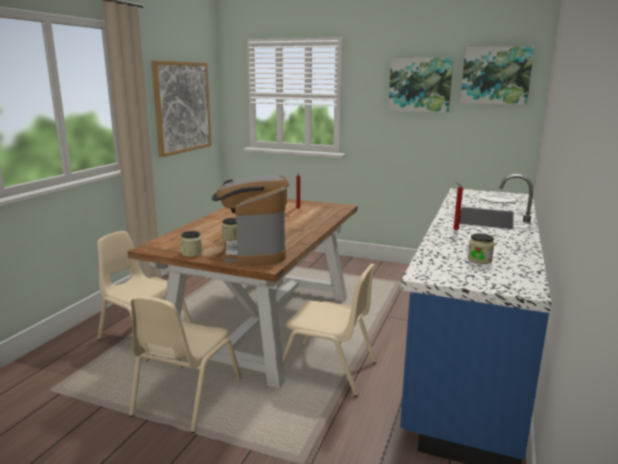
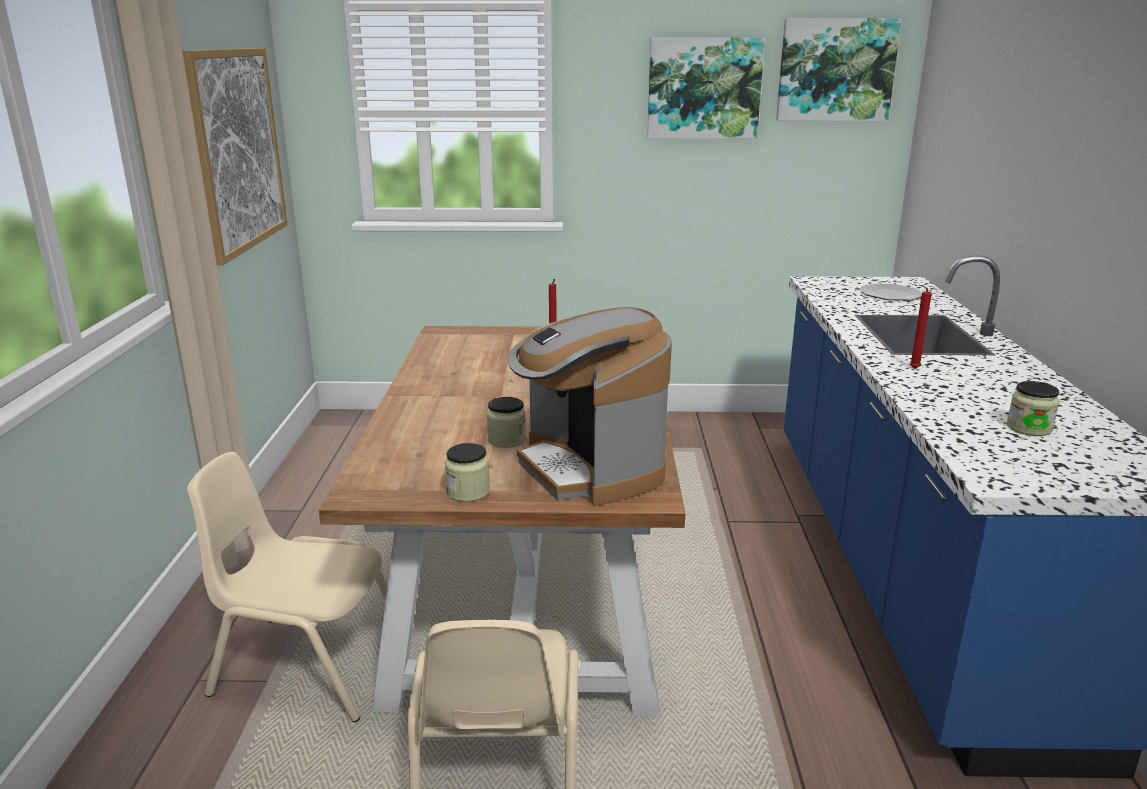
camera: 20 degrees left, 5 degrees up
beige chair [282,263,377,397] -> none

